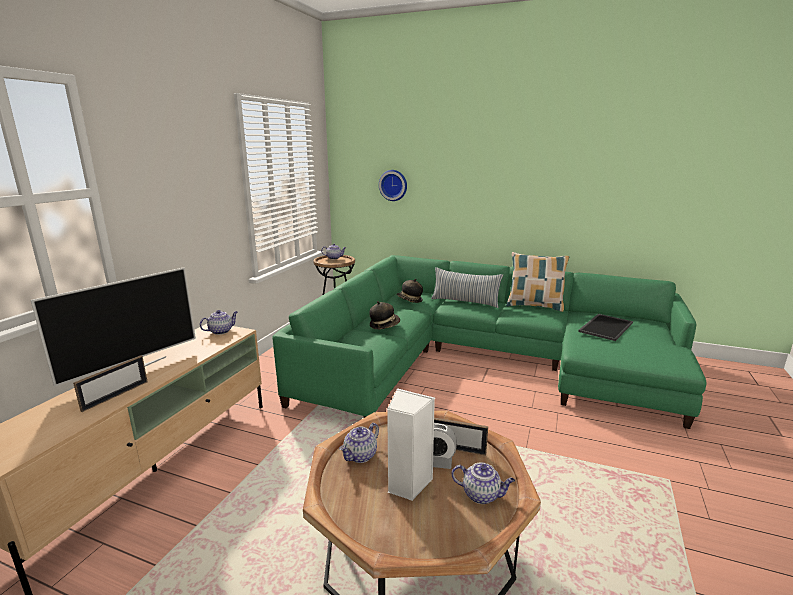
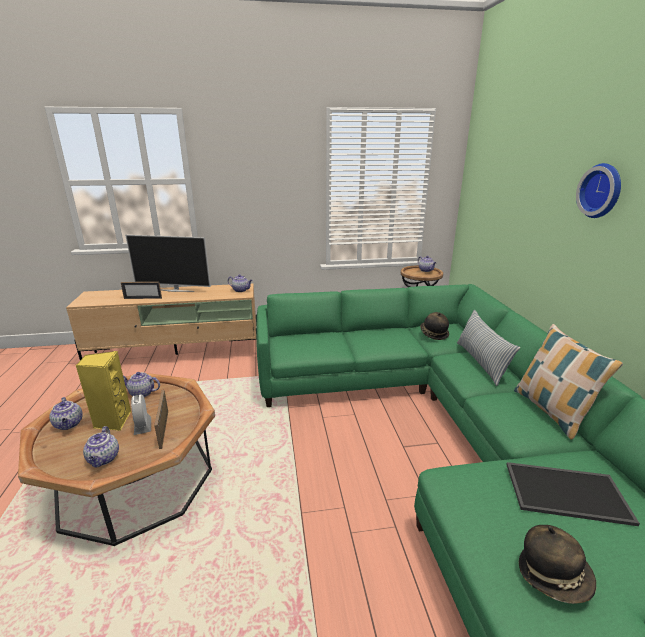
camera: 60 degrees right, 5 degrees up
hat [369,301,400,329] -> hat moved to [519,525,596,604]
wall clock [379,170,407,201] -> wall clock moved to [576,163,621,218]
white speaker [387,388,435,501] -> yellow speaker [75,351,131,431]
none -> teapot [49,397,83,430]

